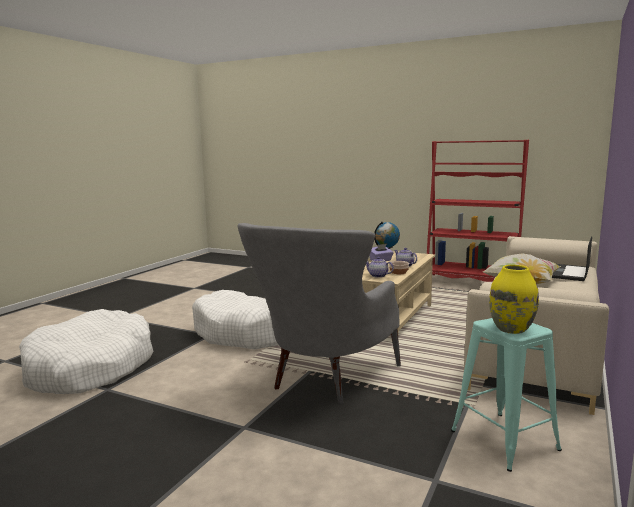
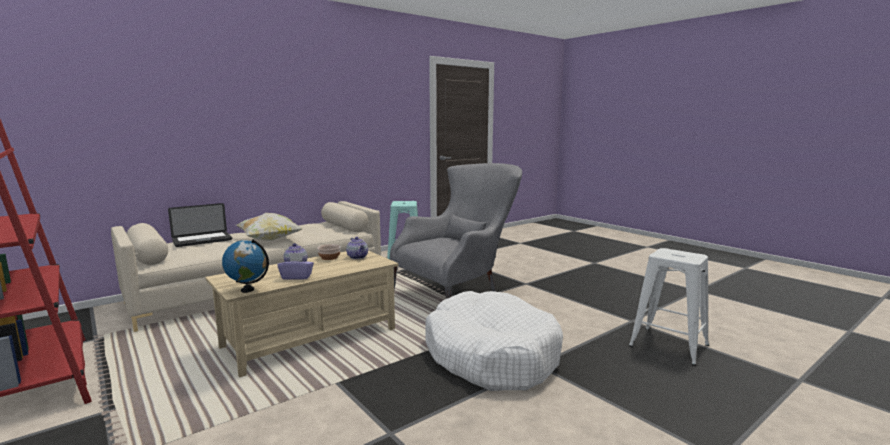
camera: 155 degrees left, 0 degrees up
white dog bed [19,309,153,394] -> white stool [629,248,709,366]
yellow vase [489,265,539,334] -> none

